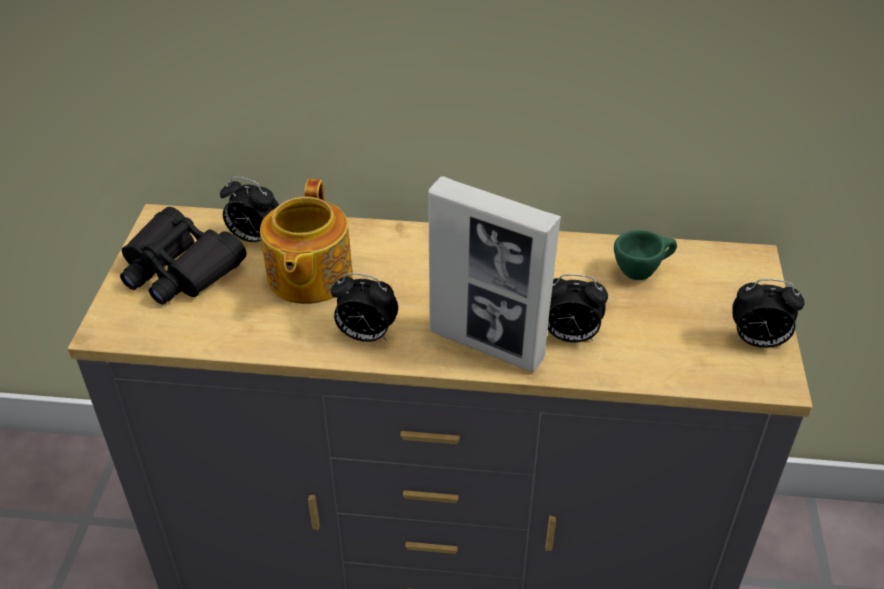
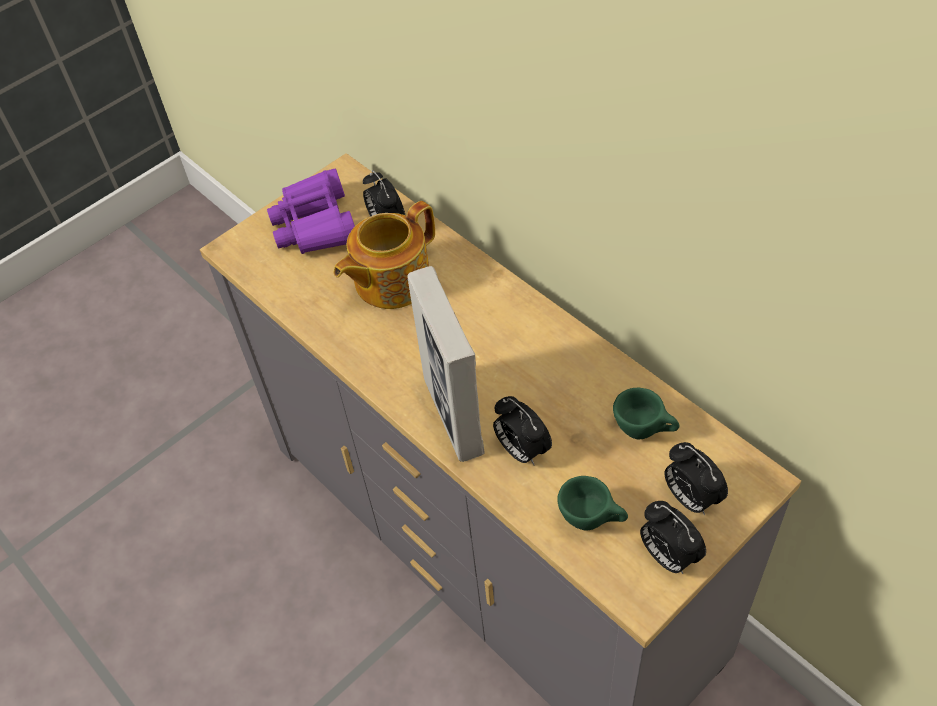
camera: 45 degrees right, 10 degrees up
black binoculars [120,207,247,304] -> purple binoculars [267,168,355,254]
alarm clock [331,273,398,342] -> alarm clock moved to [664,442,728,515]
none -> green cup [557,476,628,530]

